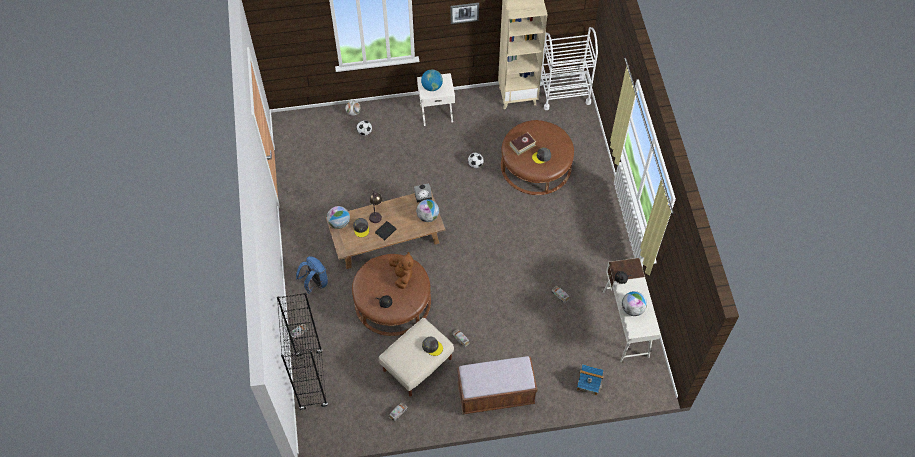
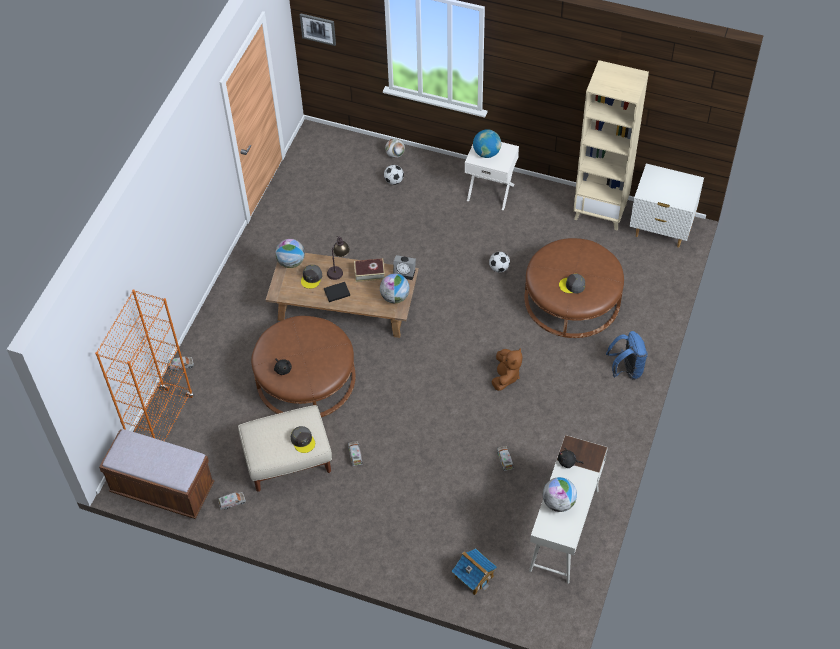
camera: 30 degrees right, 5 degrees down
black bookcase [277,293,328,410] -> orange bookcase [95,289,193,441]
blue backpack [296,256,328,294] -> blue backpack moved to [606,331,648,379]
brown plush toy [389,252,414,289] -> brown plush toy moved to [491,348,522,391]
picture [451,3,479,24] -> picture moved to [300,13,336,46]
brown bench [457,356,538,414] -> brown bench moved to [99,429,214,519]
book [509,132,536,156] -> book moved to [354,258,385,282]
white cart [540,27,598,110] -> white nightstand [630,164,704,248]

